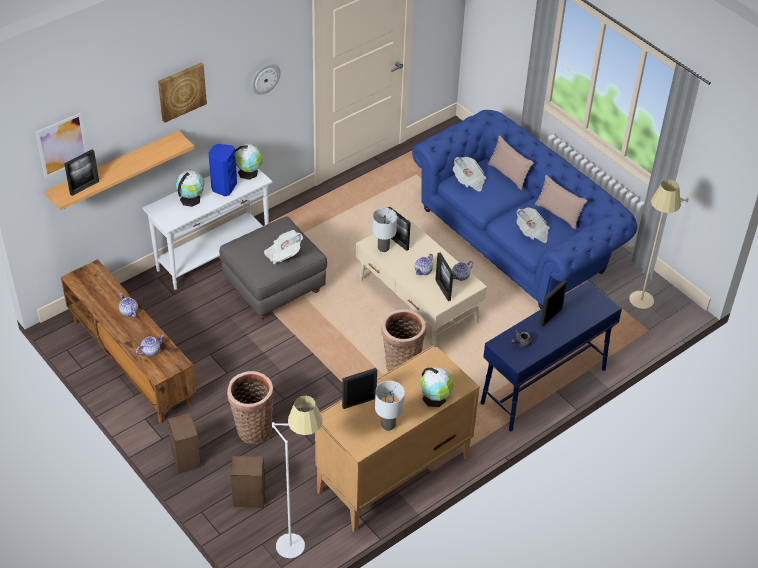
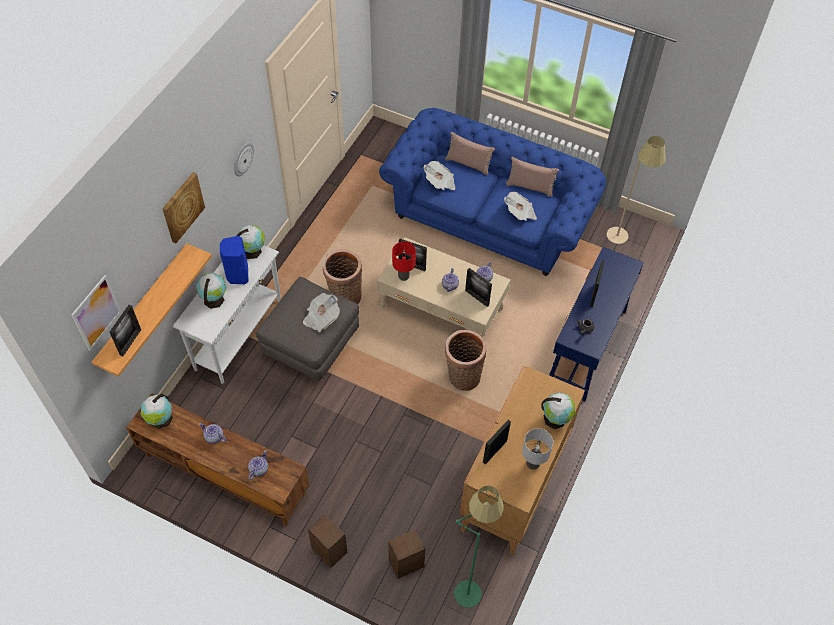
camera: 25 degrees left, 10 degrees up
basket [227,371,274,444] -> basket moved to [322,249,362,304]
white floor lamp [272,395,323,558] -> green floor lamp [454,486,504,608]
white table lamp [372,208,397,252] -> red table lamp [392,242,416,281]
none -> globe [141,394,173,429]

